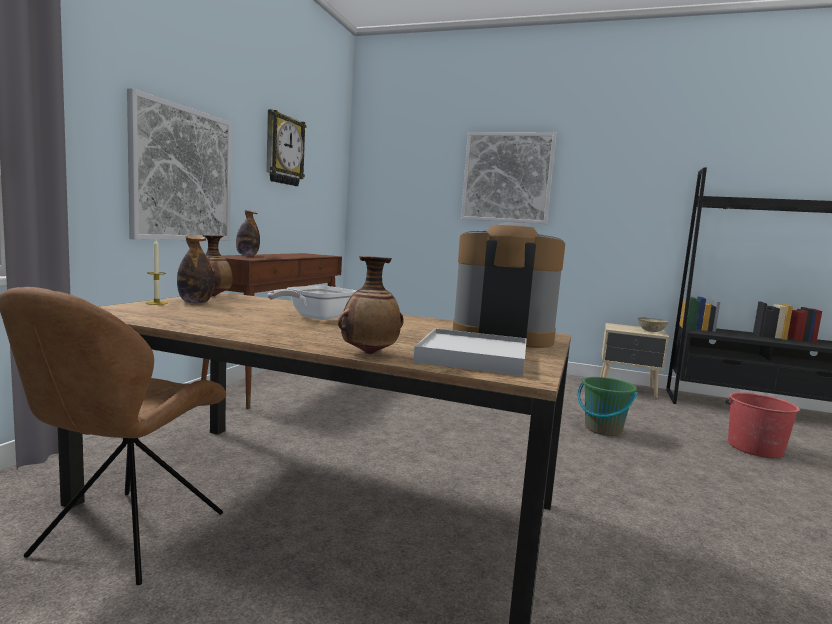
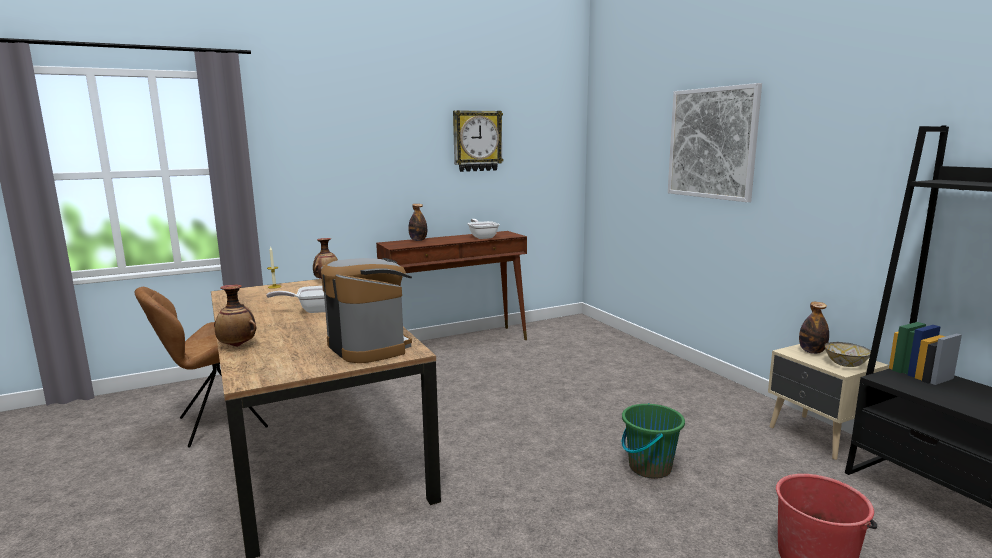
camera: 45 degrees right, 5 degrees up
picture [127,88,232,241] -> none
bottle [177,235,214,304] -> bottle moved to [799,302,829,354]
white tray [413,328,527,376] -> none
none -> frying pan [467,219,500,239]

